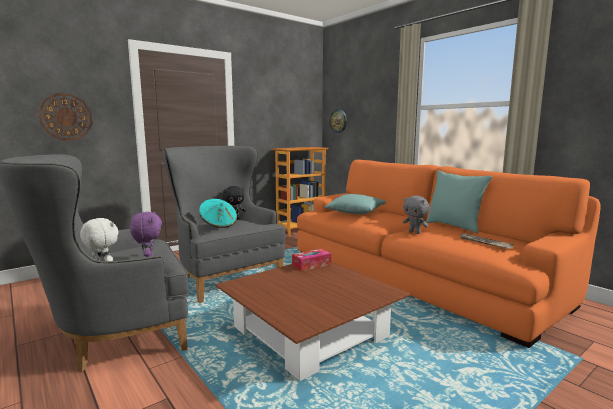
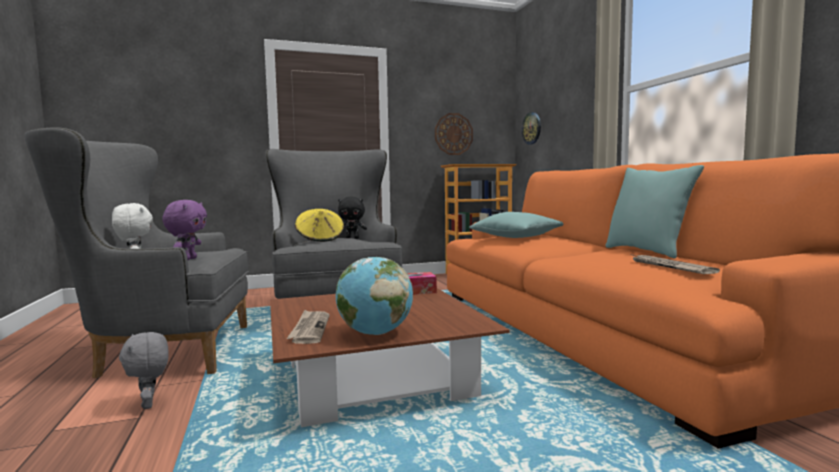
camera: 20 degrees right, 5 degrees down
wall clock [38,93,93,140] -> wall clock moved to [435,113,473,155]
turquoise hat [199,199,237,228] -> yellow hat [295,209,344,242]
grey plush toy [403,196,429,234] -> grey plush toy moved to [119,332,168,409]
none -> newspaper [287,310,330,344]
none -> globe [336,257,413,335]

